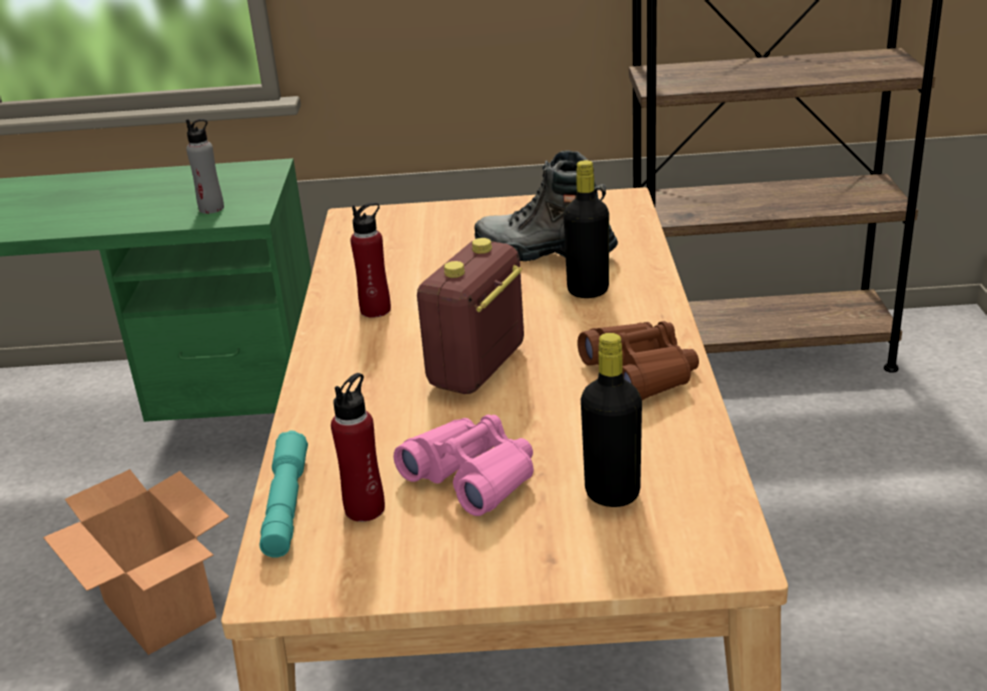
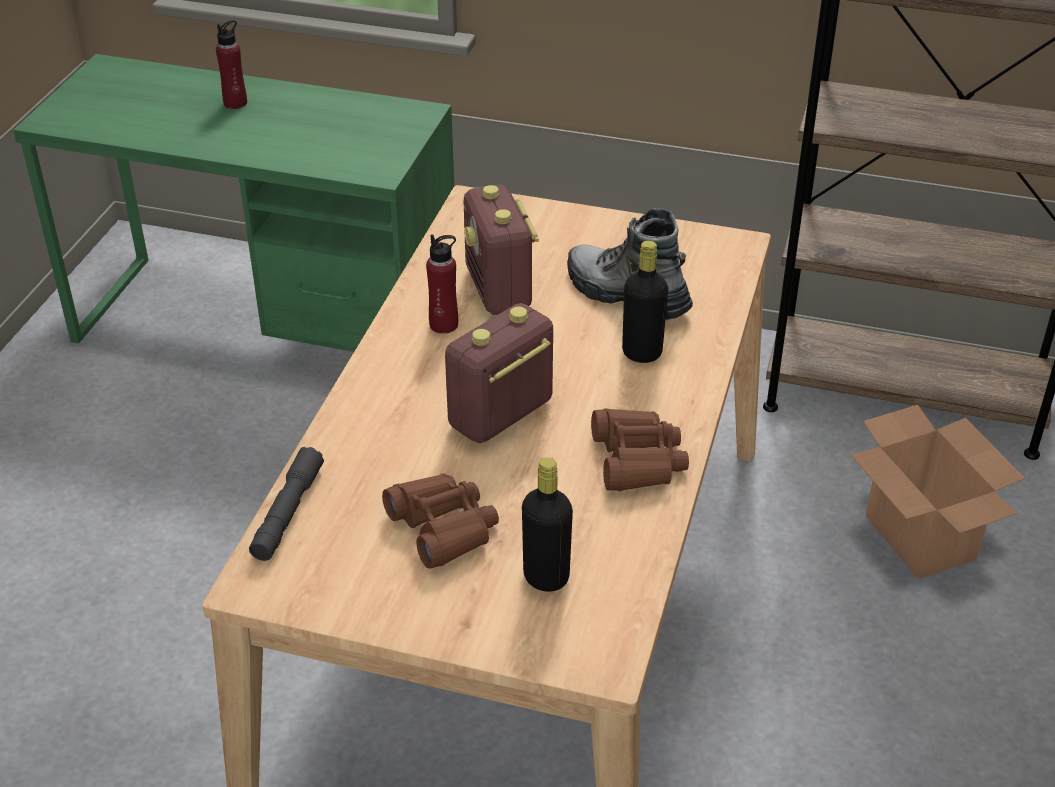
camera: 15 degrees right, 10 degrees up
cardboard box [43,469,229,655] -> cardboard box moved to [851,405,1025,579]
grey bottle [186,119,224,214] -> none
turquoise flashlight [259,430,308,558] -> grey flashlight [249,447,324,561]
red bottle [331,373,385,522] -> red bottle moved to [216,20,247,109]
pink binoculars [393,415,534,516] -> brown binoculars [382,473,499,569]
none -> radio [464,185,539,315]

